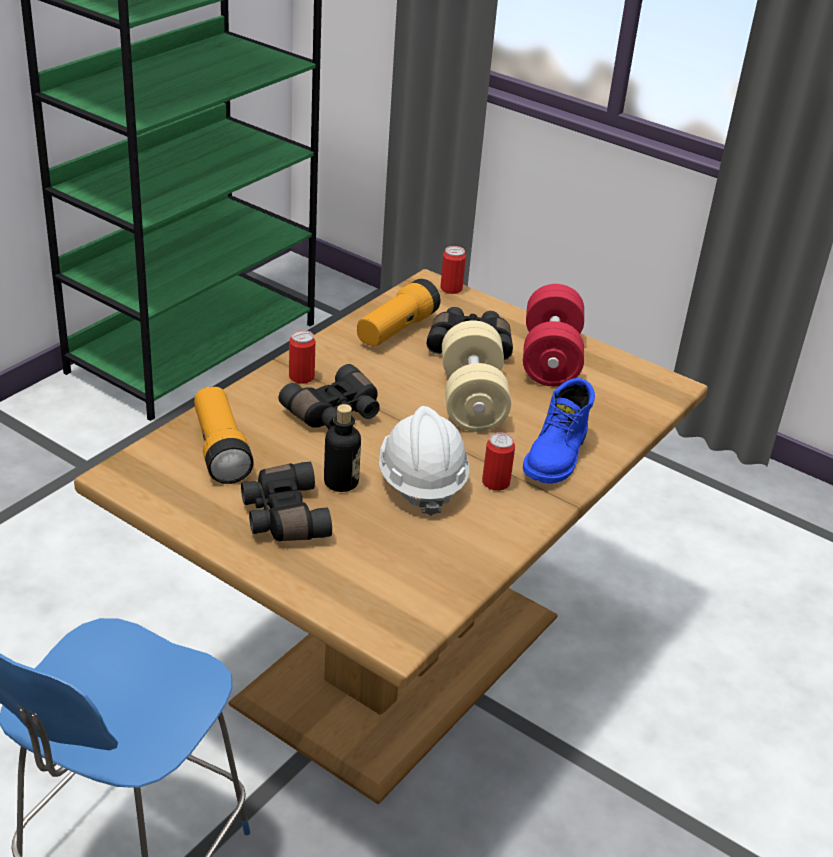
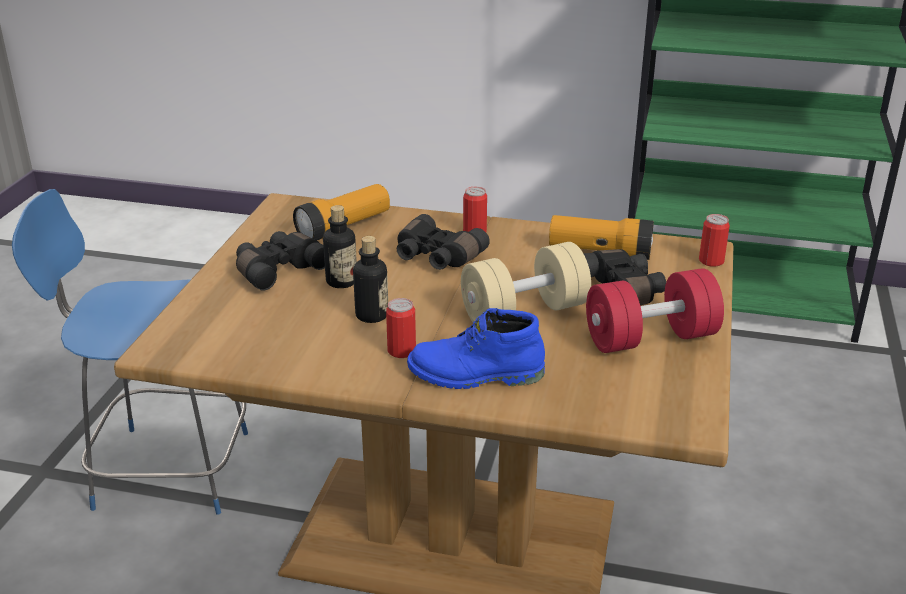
camera: 70 degrees right, 5 degrees down
white hard hat [379,406,470,516] -> bottle [353,236,388,323]

